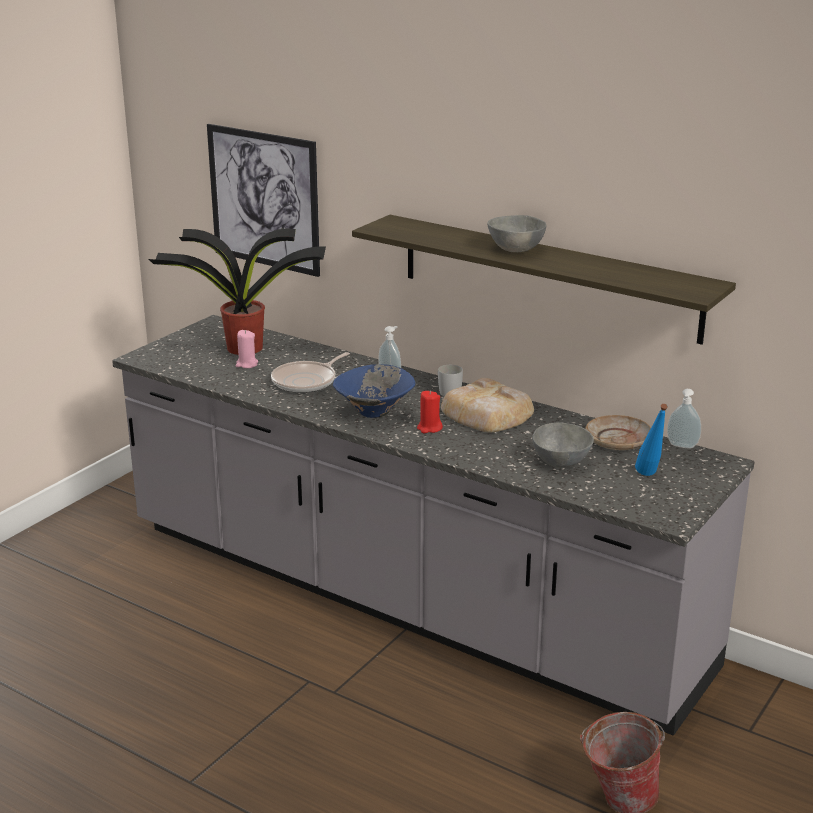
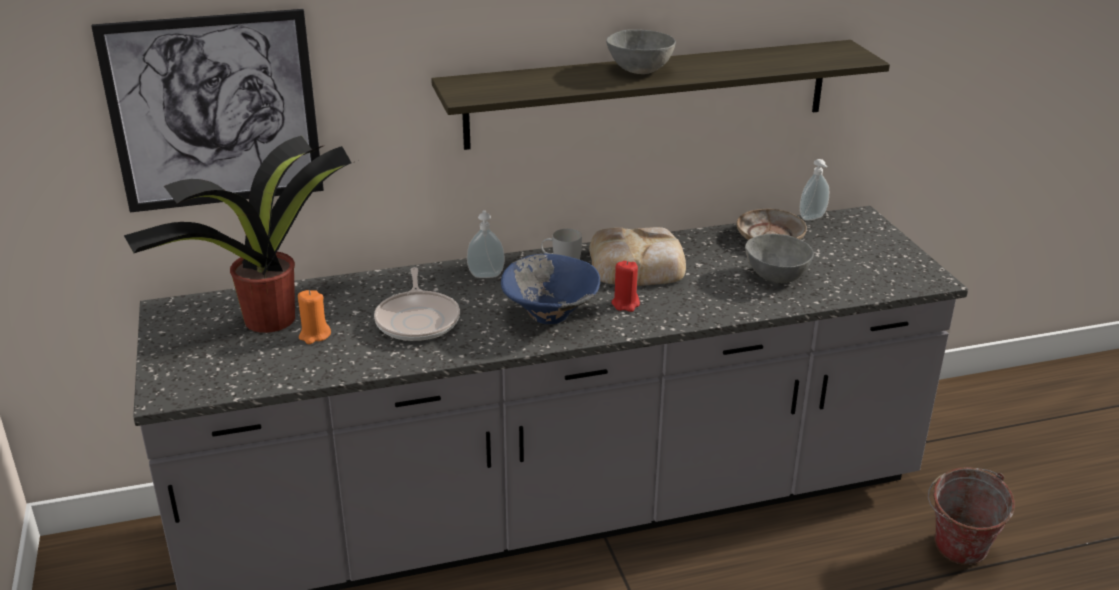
camera: 50 degrees left, 5 degrees up
pink candle [235,330,258,368] -> orange candle [298,290,331,344]
blue bottle [635,404,668,476] -> none

